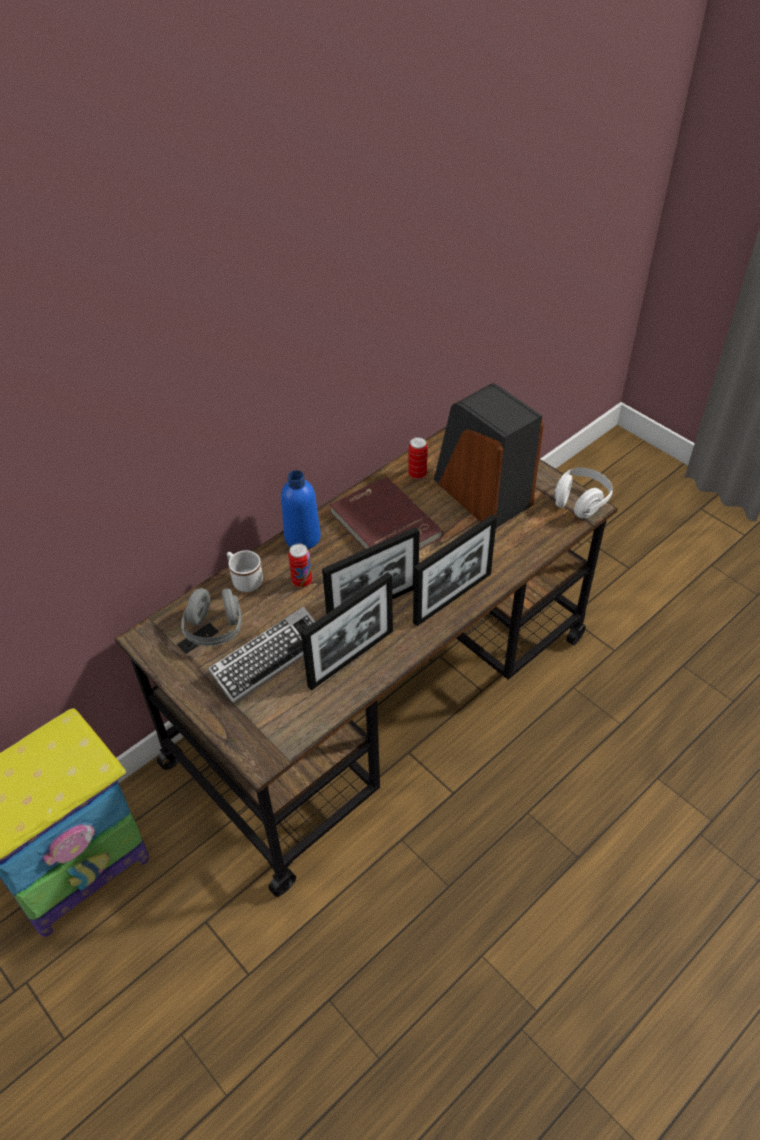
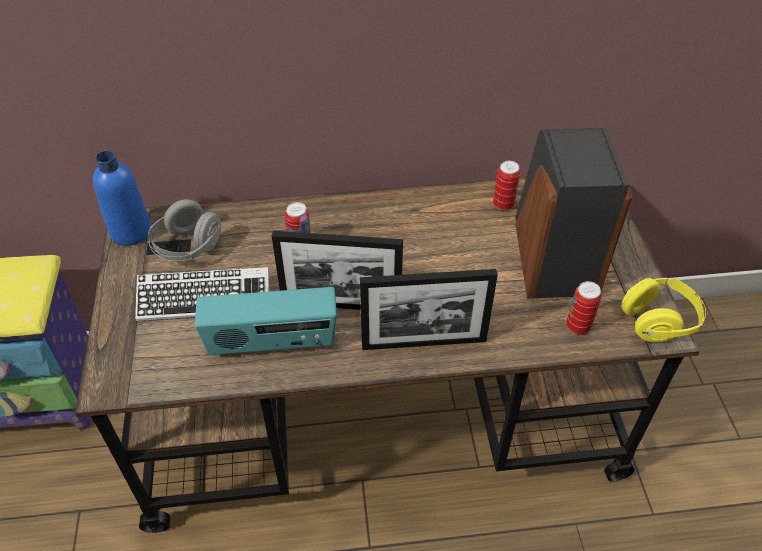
camera: 35 degrees right, 0 degrees up
white mug [227,550,263,592] -> none
blue bottle [281,470,321,549] -> blue bottle moved to [93,151,152,246]
picture frame [301,572,393,690] -> radio [195,287,337,356]
red book [330,477,443,550] -> none
white headphones [554,467,613,519] -> yellow headphones [621,278,706,342]
none -> can [566,281,602,334]

